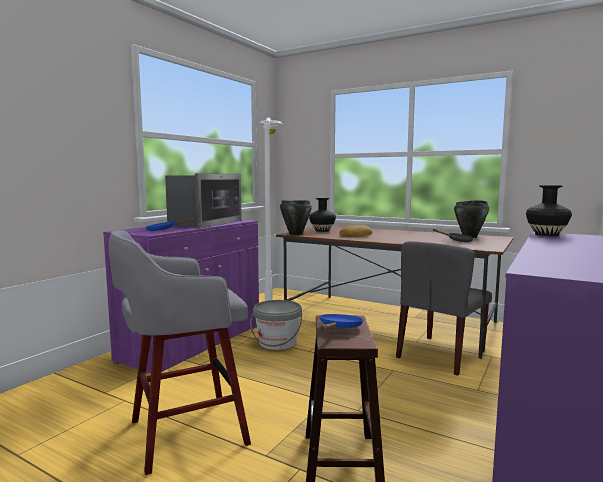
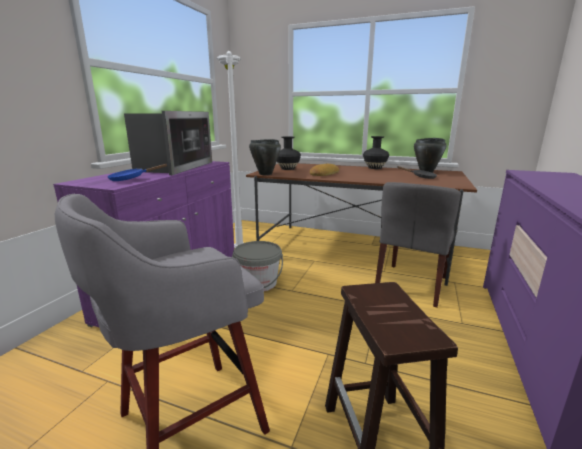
camera: 10 degrees left, 10 degrees up
blue frying pan [320,314,364,330] -> none
black vase [526,185,572,236] -> black vase moved to [363,136,389,169]

